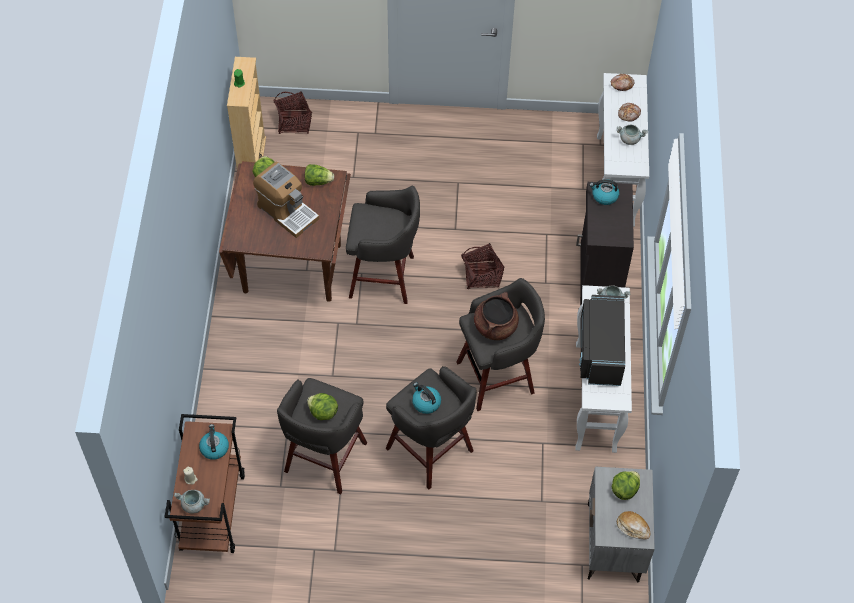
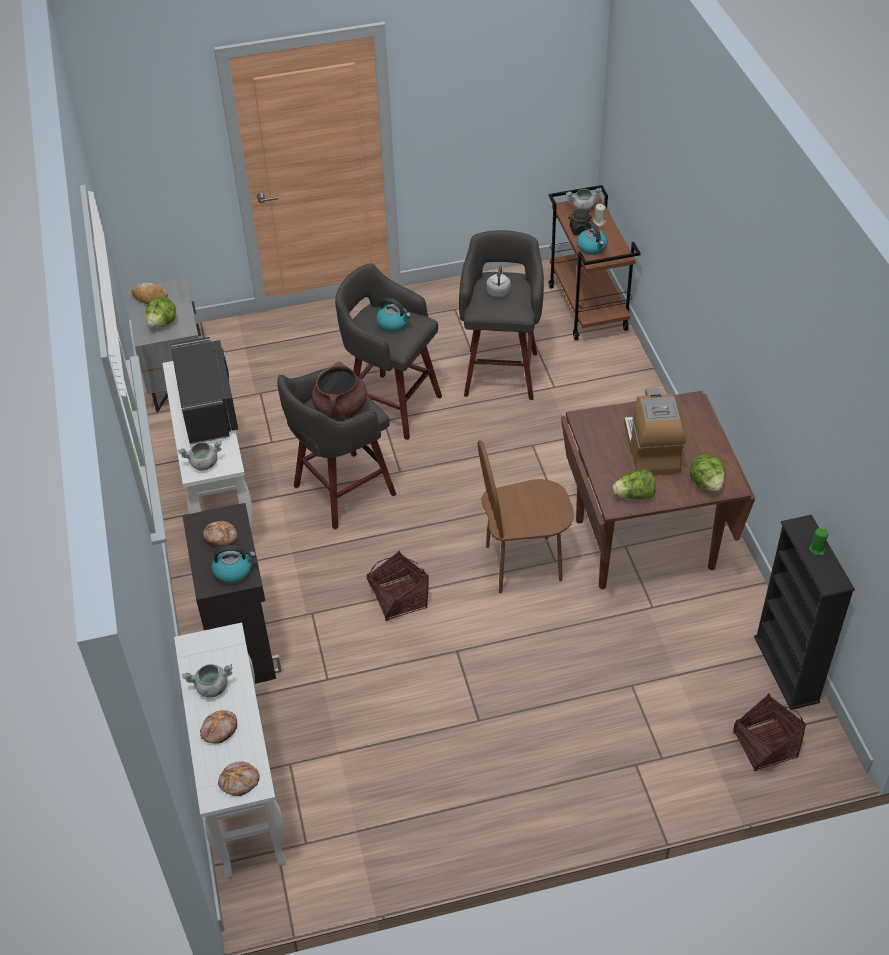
camera: 165 degrees right, 10 degrees down
beige bookcase [227,57,266,169] -> black bookcase [754,515,855,710]
coffee machine [253,162,319,238] -> coffee machine turned 60 degrees clockwise [624,388,686,475]
lettuce [307,393,338,420] -> grey kettle [486,265,511,298]
grey stool [346,186,420,304] -> brown chair [478,440,574,593]
none -> bread [203,520,237,547]
none -> black jar [568,209,592,236]

